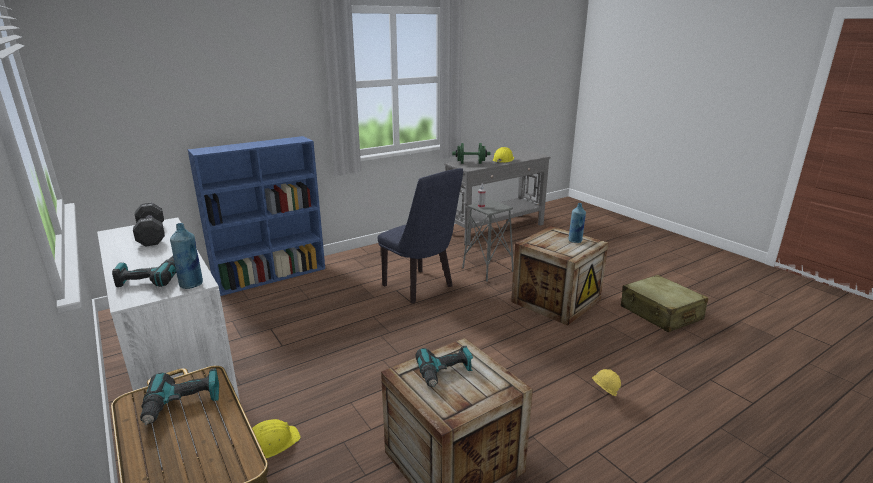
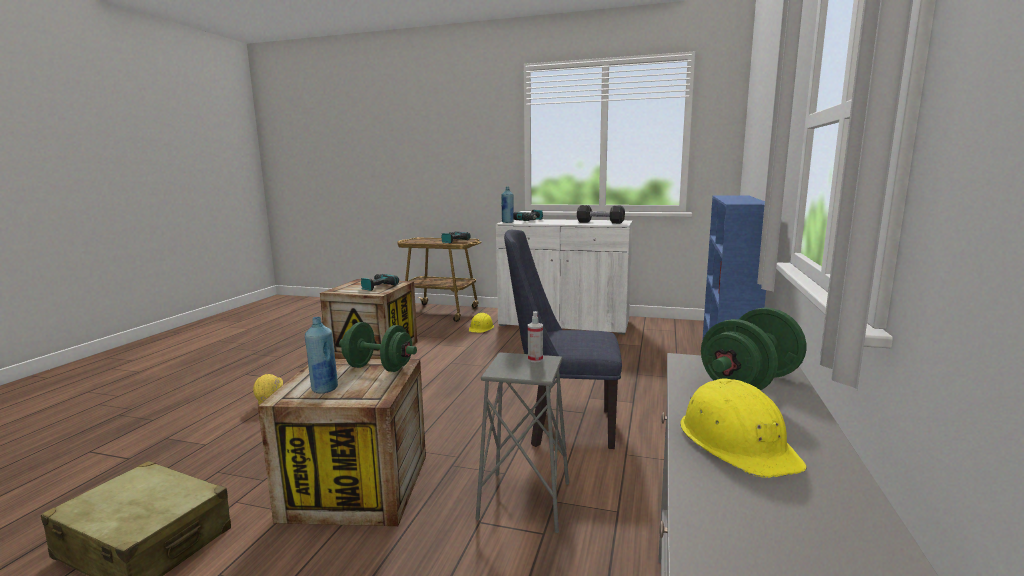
camera: 140 degrees right, 10 degrees down
none -> green dumbbell [339,322,417,372]

